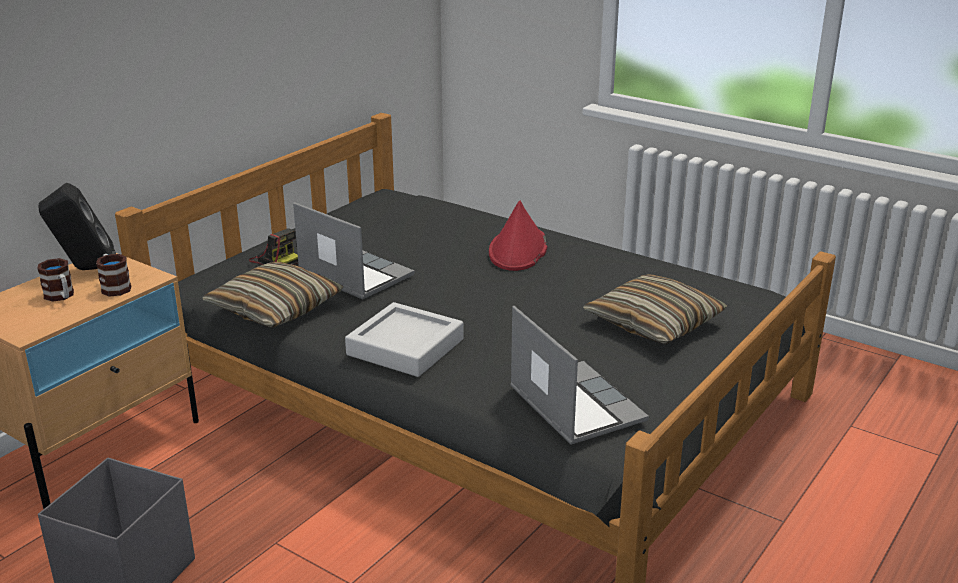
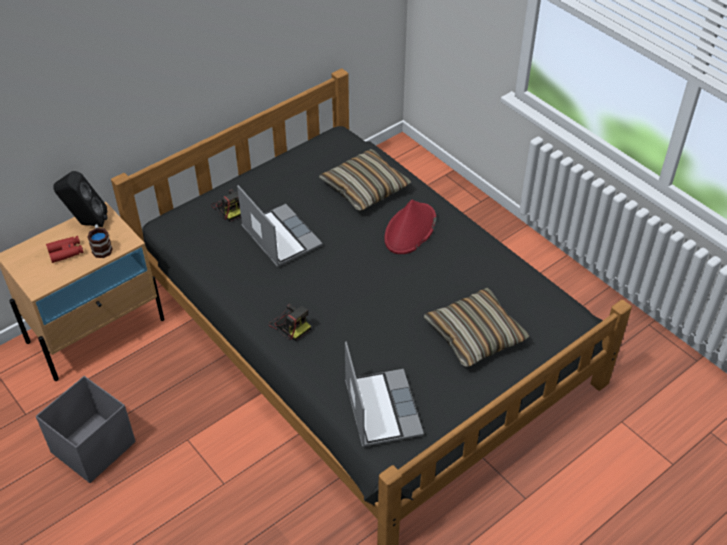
camera: 15 degrees right, 20 degrees up
mug [38,258,74,302] -> red binoculars [46,236,83,263]
pillow [202,262,344,328] -> pillow moved to [319,149,411,211]
grey tray [345,302,464,377] -> camera [269,304,311,341]

